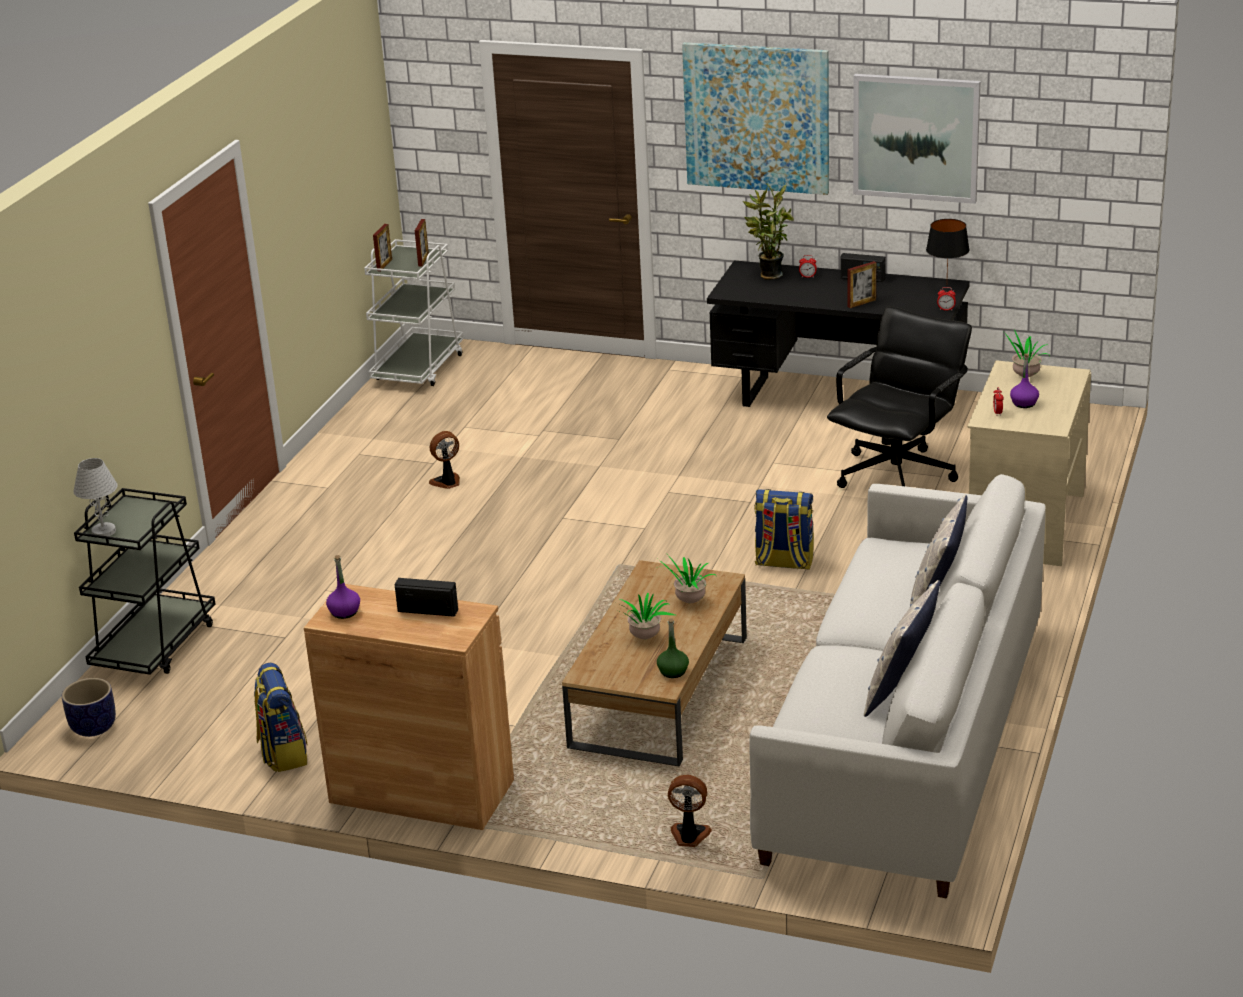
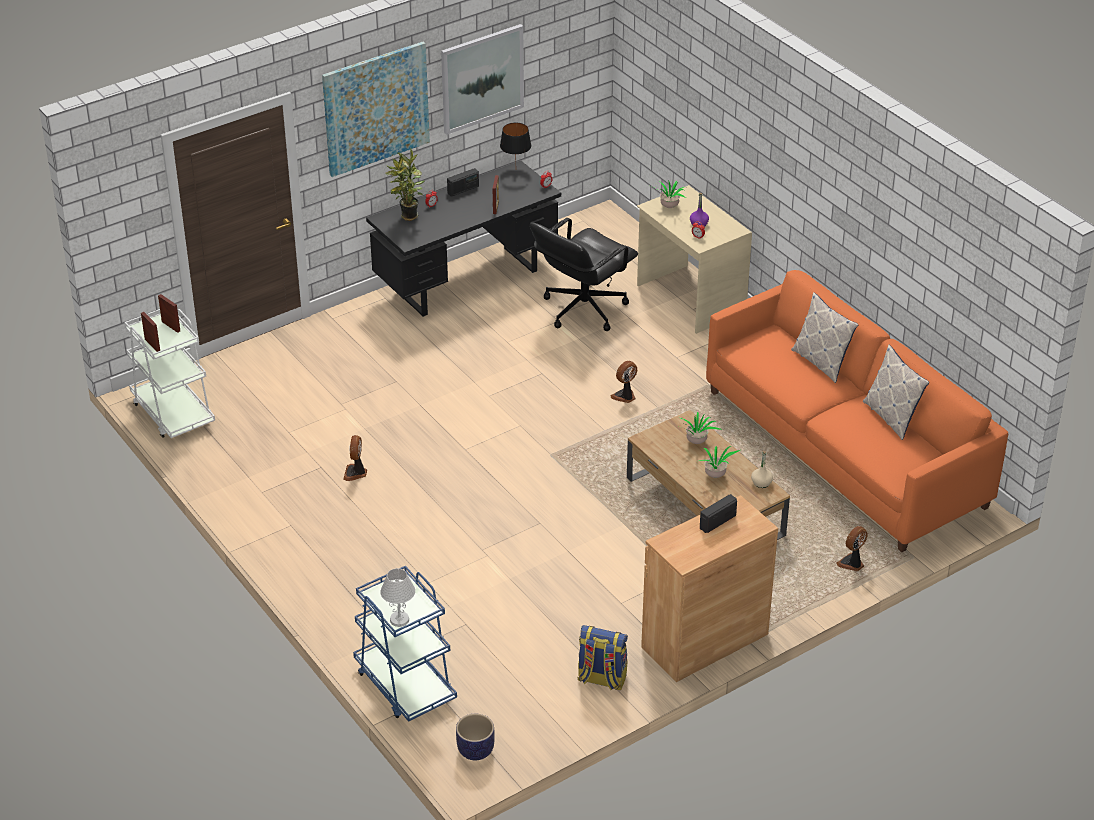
camera: 55 degrees left, 10 degrees up
black cart [74,488,215,675] -> blue cart [353,566,457,722]
purple bottle [326,555,360,619] -> none
green bottle [657,618,689,678] -> beige bottle [751,451,773,488]
white sofa [749,474,1046,899] -> orange sofa [706,270,1008,552]
backpack [754,489,814,570] -> fan [610,361,637,403]
black office chair [827,306,972,488] -> black office chair turned 120 degrees counterclockwise [530,218,638,331]

